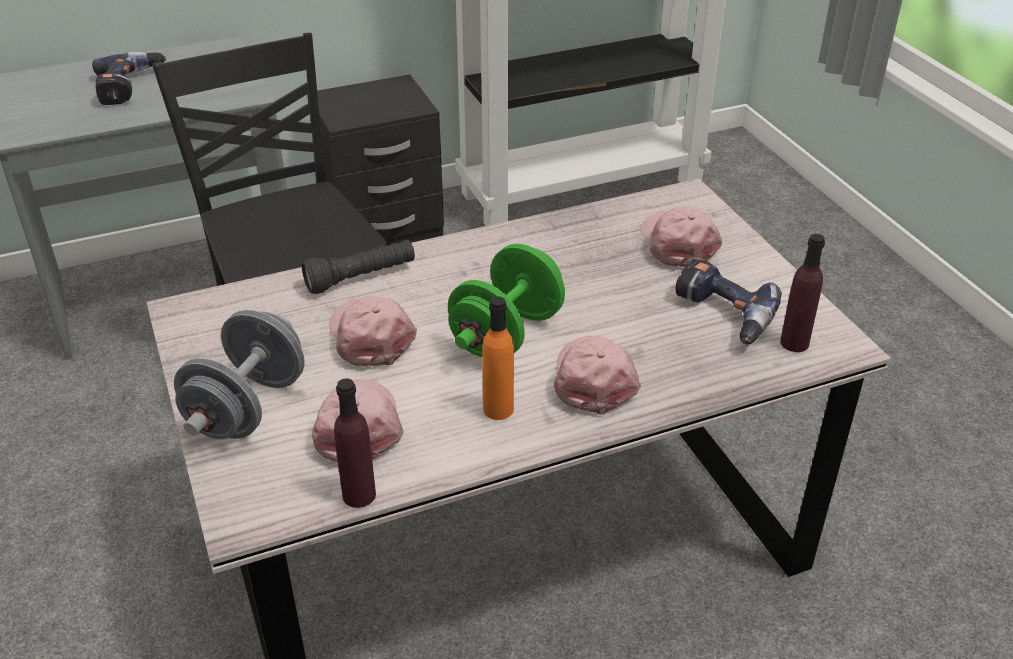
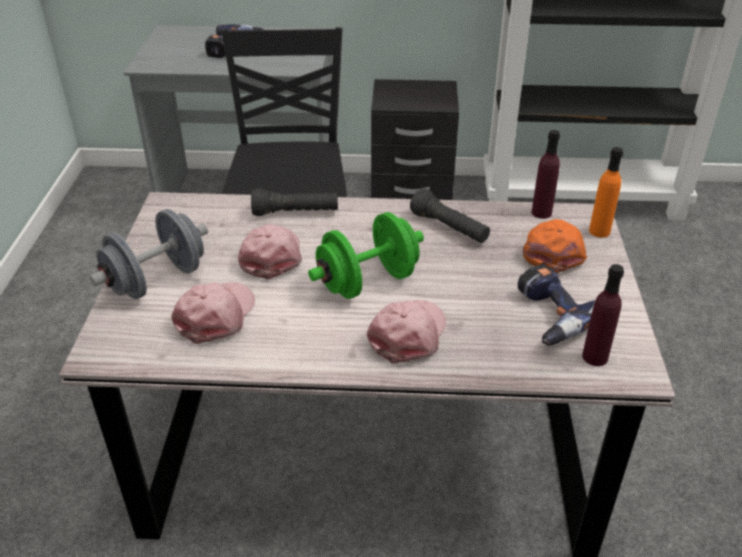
camera: 25 degrees right, 0 degrees up
purple bottle [334,378,376,508] -> purple bottle moved to [532,130,560,219]
orange bottle [482,296,514,420] -> orange bottle moved to [589,147,623,238]
pink cap [640,206,722,267] -> orange cap [523,219,587,273]
none -> black flashlight [410,189,490,243]

